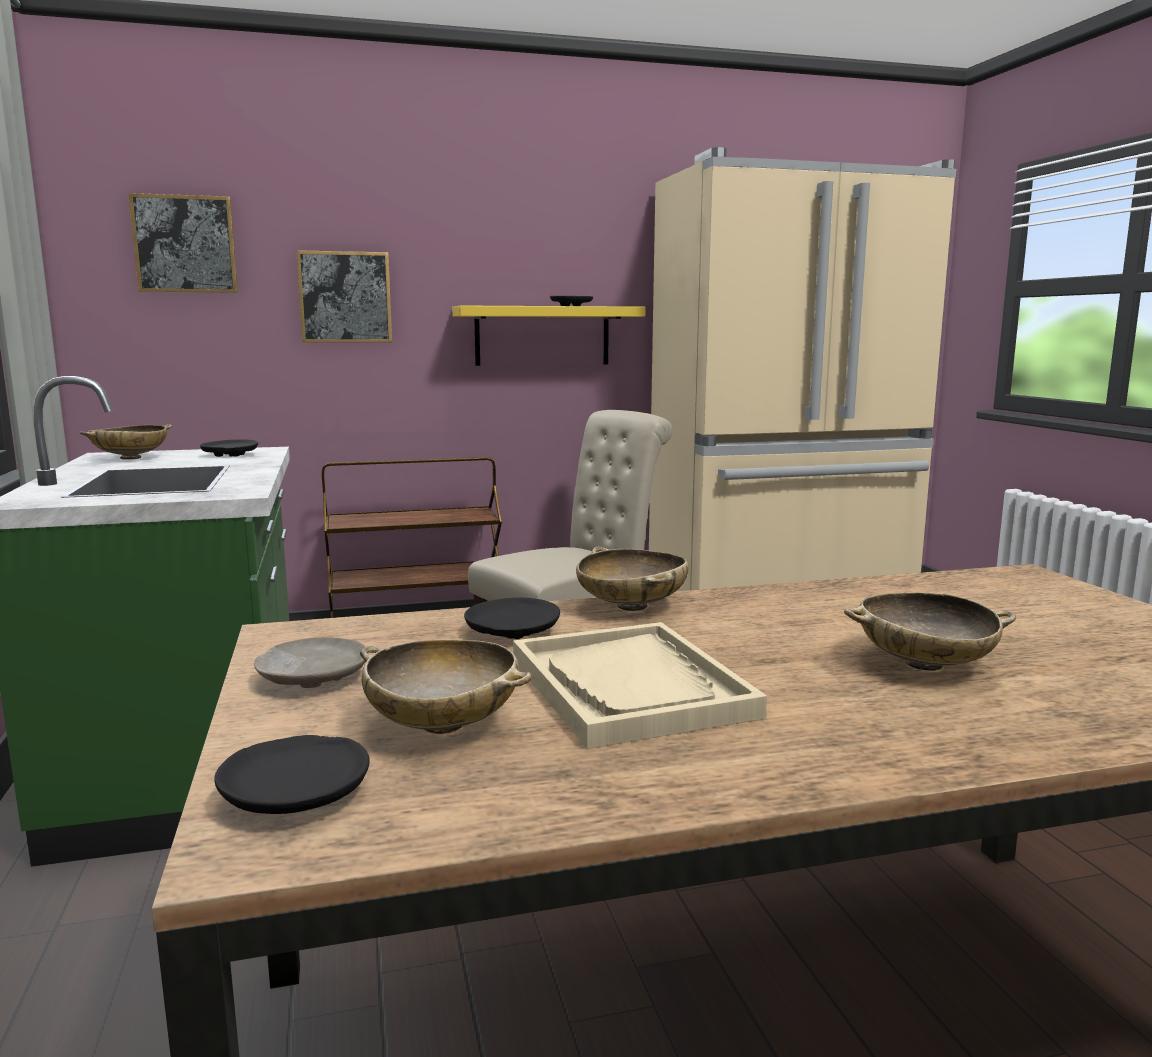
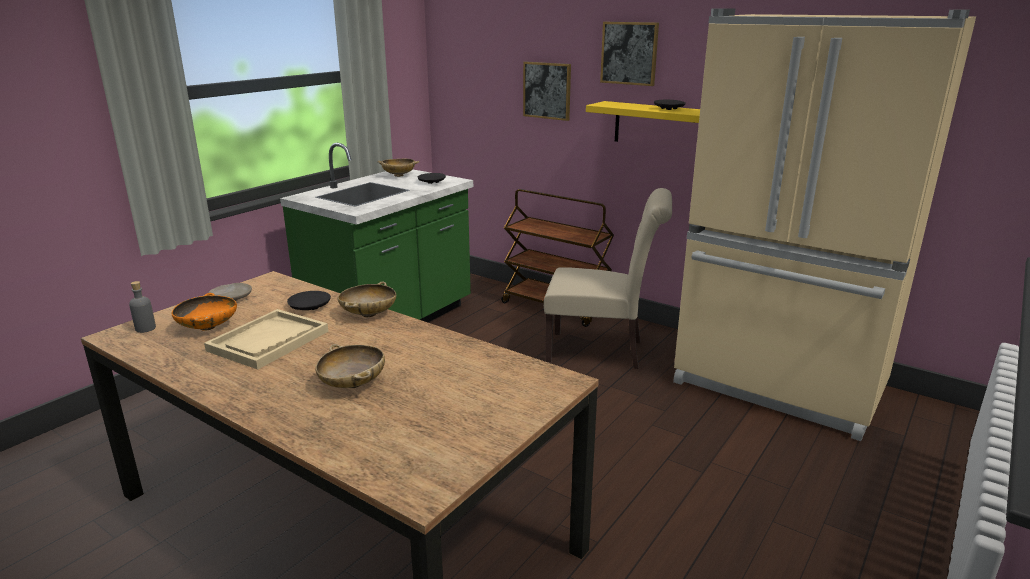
camera: 50 degrees right, 10 degrees up
picture [128,193,238,293] -> picture moved to [600,22,659,86]
black plate [214,735,370,814] -> grey bottle [129,281,156,333]
beige bowl [360,639,532,734] -> orange bowl [171,293,237,331]

